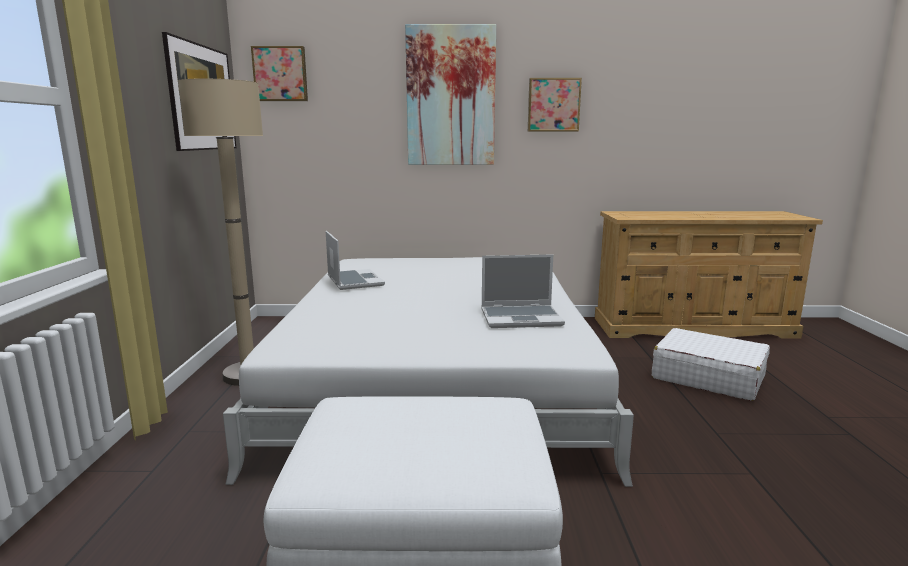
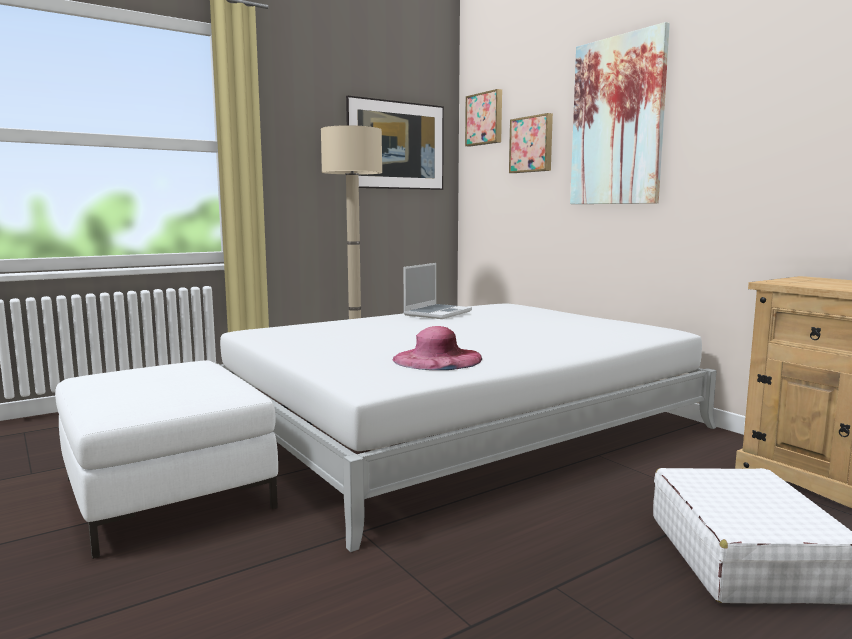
camera: 55 degrees right, 5 degrees down
laptop [481,255,565,328] -> pink hat [392,326,482,370]
picture [528,78,582,132] -> picture moved to [509,113,553,173]

